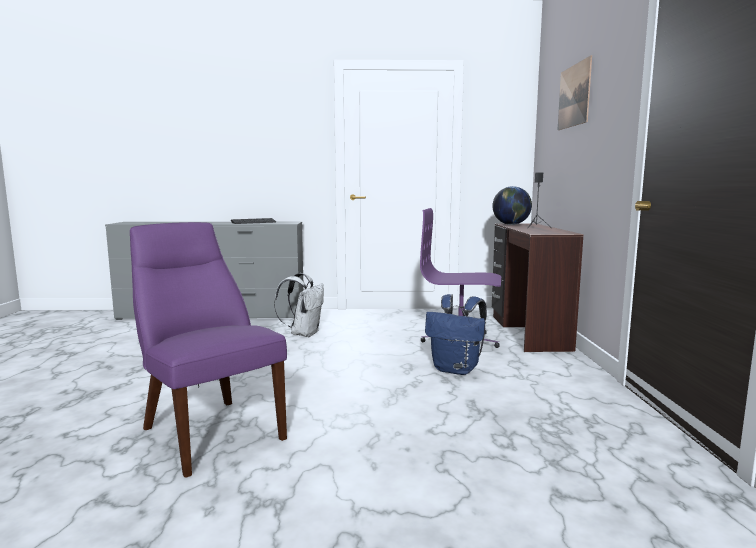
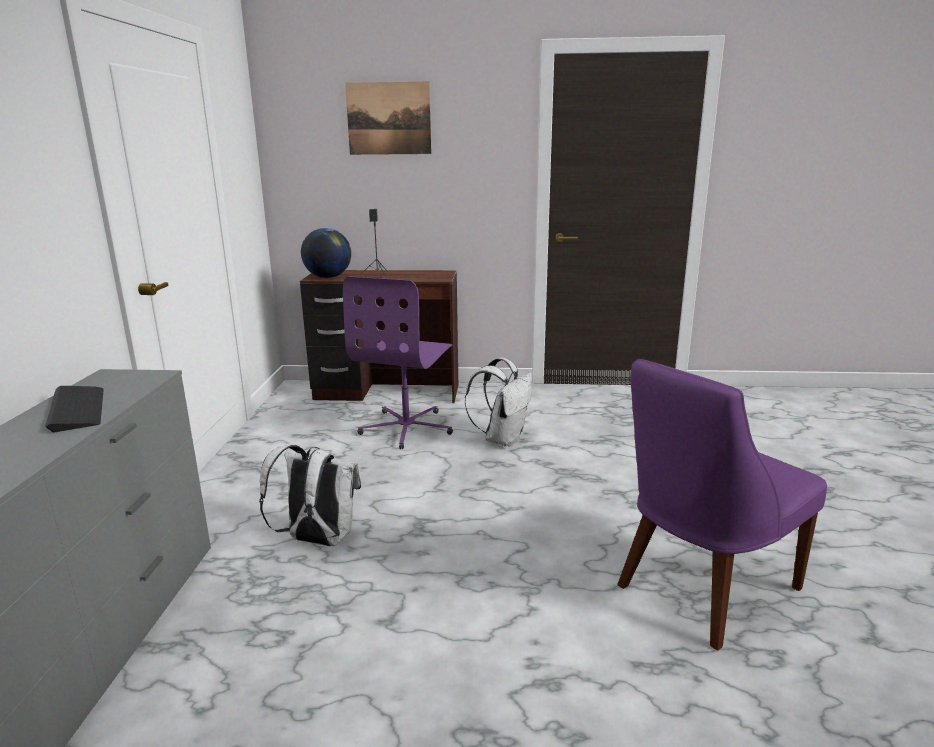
camera: 85 degrees left, 10 degrees up
blue backpack [425,294,487,375] -> white backpack [465,358,532,447]

